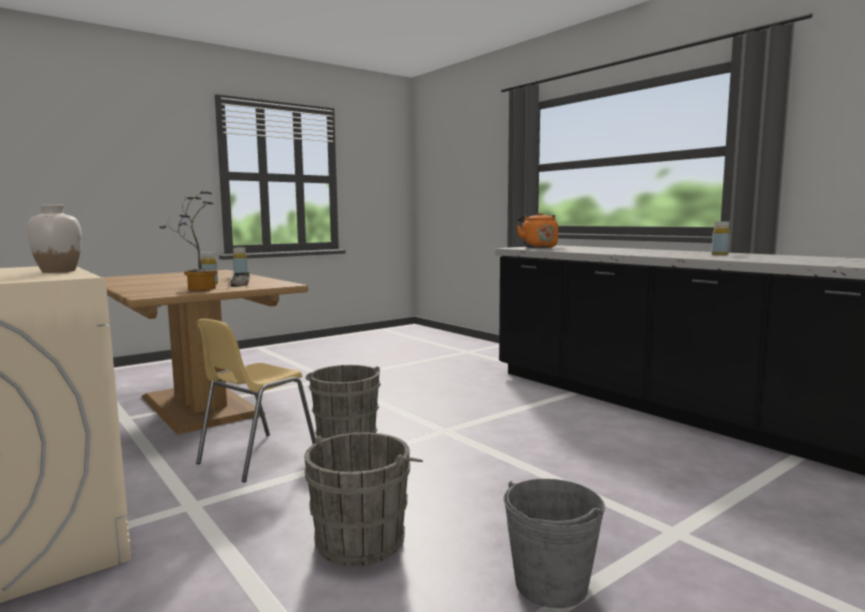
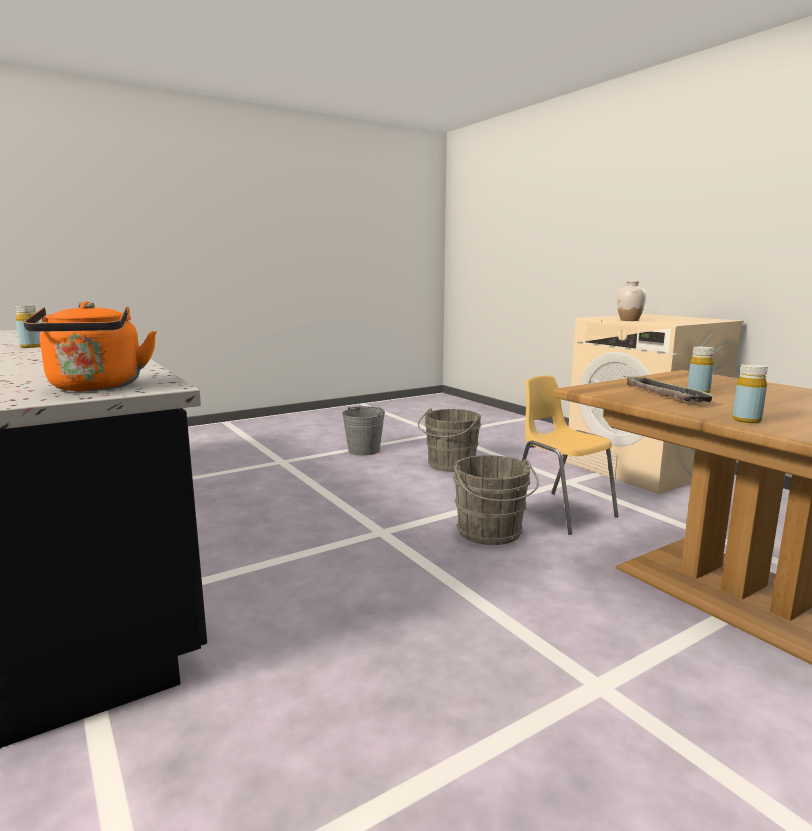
camera: 175 degrees left, 5 degrees up
potted plant [160,191,217,291] -> none
yellow chair [196,319,316,482] -> yellow chair turned 75 degrees counterclockwise [522,375,619,535]

